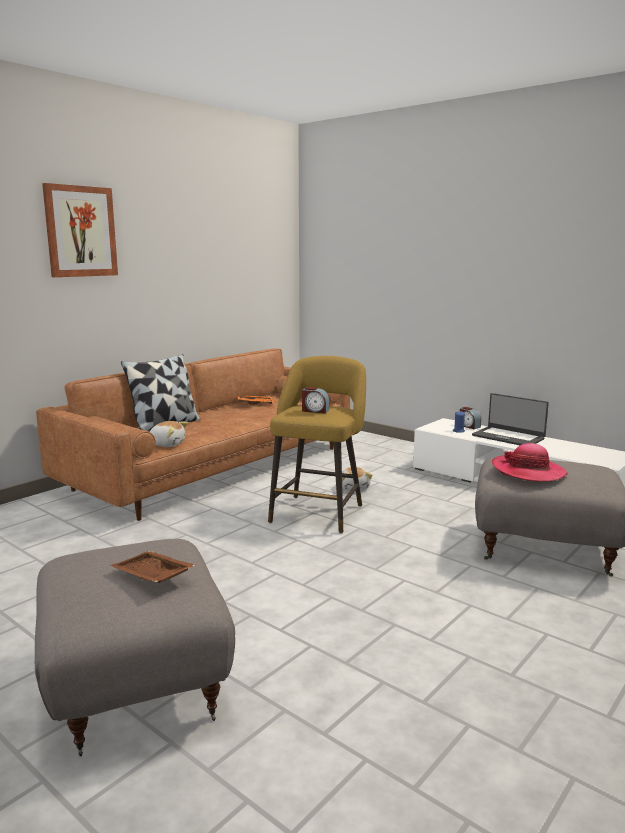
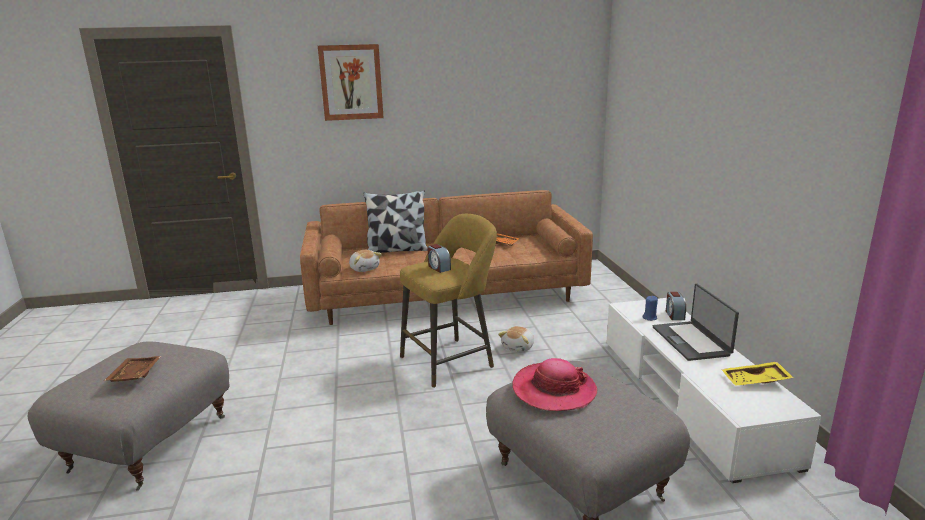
camera: 40 degrees right, 5 degrees up
none -> yellow tray [721,361,794,386]

